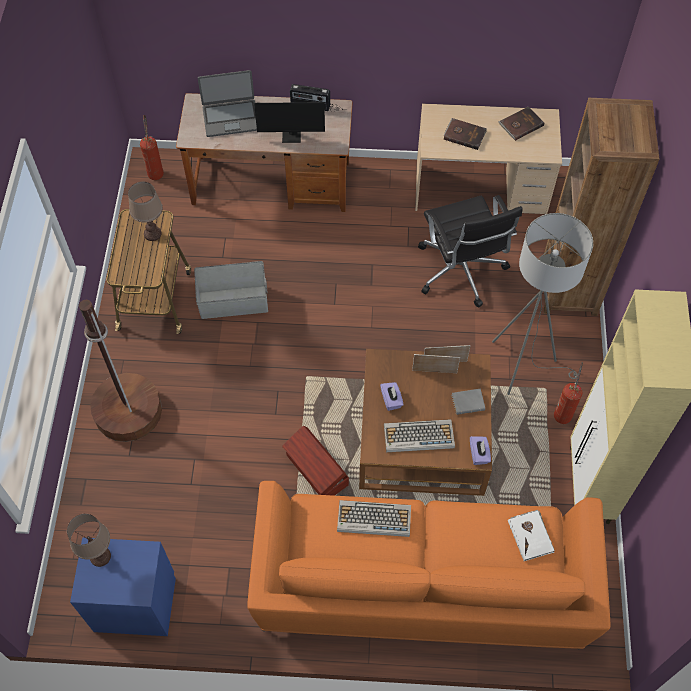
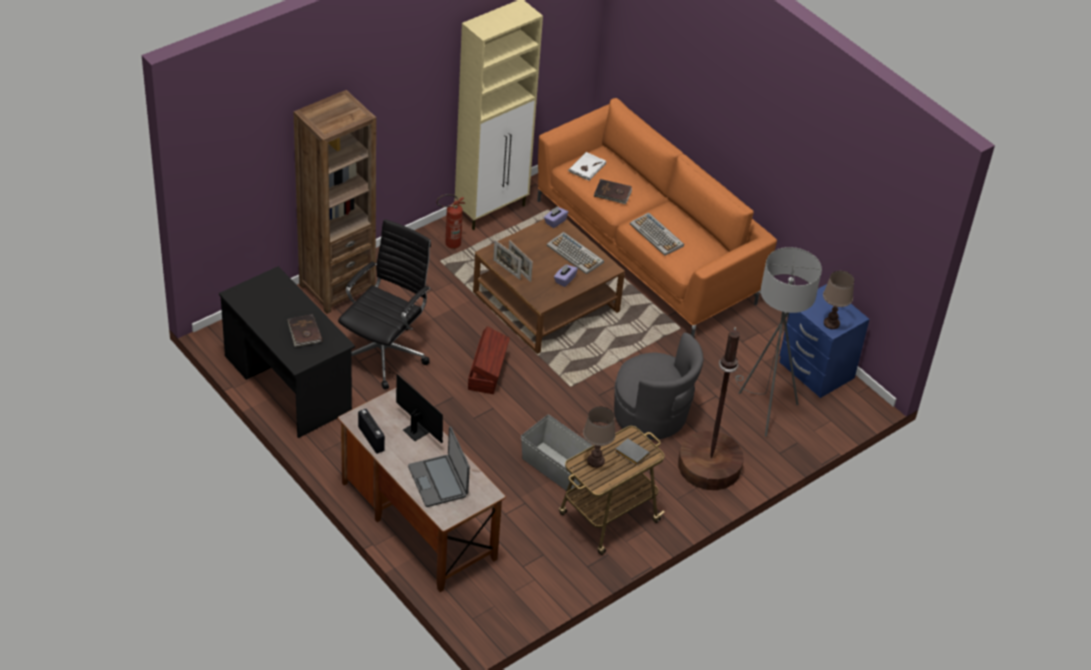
camera: 135 degrees left, 15 degrees down
fire extinguisher [140,115,164,180] -> none
laptop [198,70,257,137] -> laptop turned 150 degrees counterclockwise [408,426,470,507]
brown storage box [282,426,349,496] -> brown storage box moved to [468,326,510,394]
beige desk [415,103,562,215] -> black desk [219,266,355,438]
grey book [451,388,485,415] -> grey book moved to [615,438,650,466]
grey floor lamp [492,213,593,395] -> grey floor lamp moved to [735,247,822,436]
brown book [498,106,544,141] -> brown book moved to [594,179,632,205]
none -> grey armchair [614,333,703,440]

